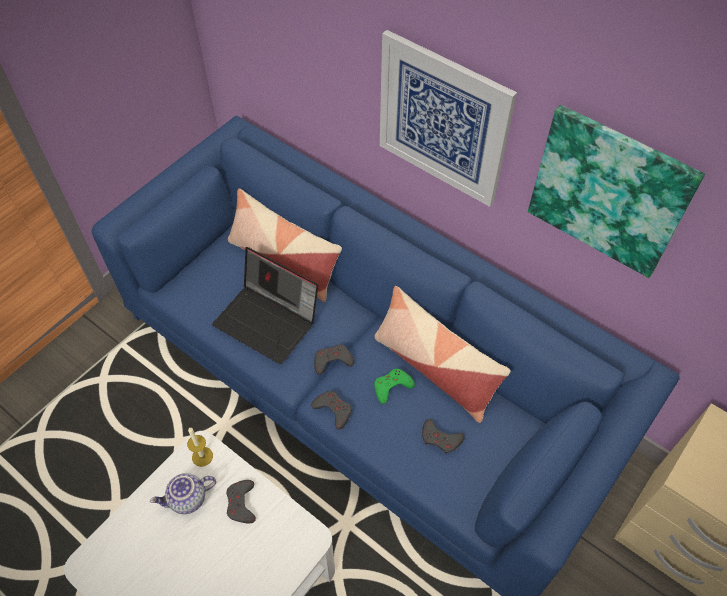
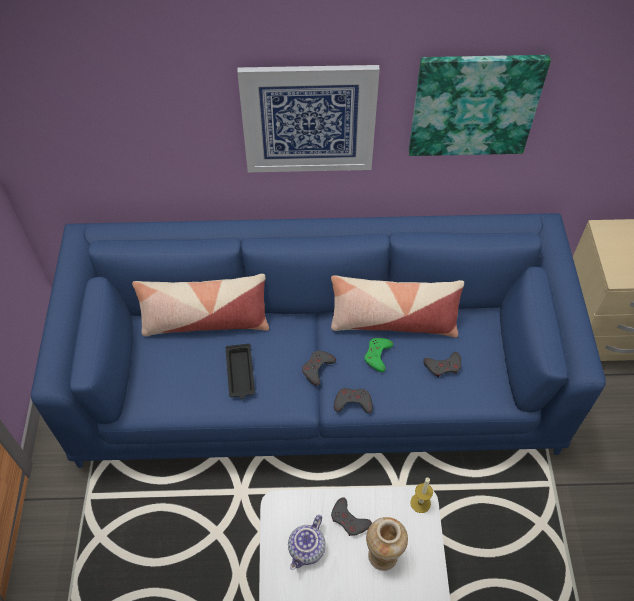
camera: 40 degrees left, 0 degrees up
candle [187,427,213,467] -> candle moved to [410,477,433,513]
laptop [212,247,318,364] -> black tray [226,344,255,399]
none -> vase [366,517,408,571]

